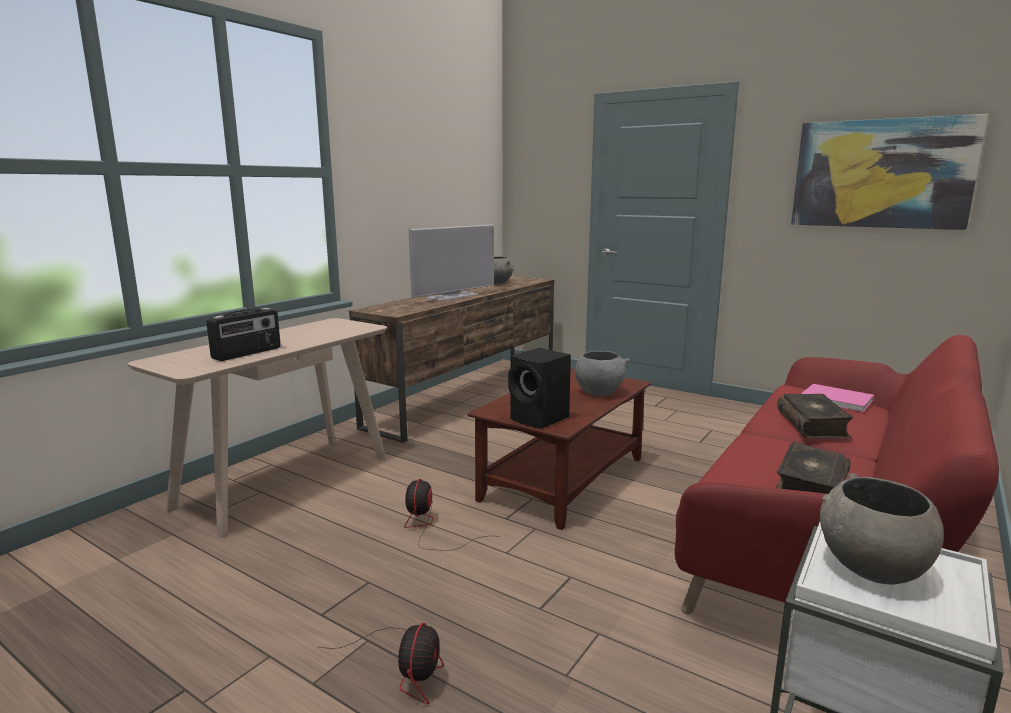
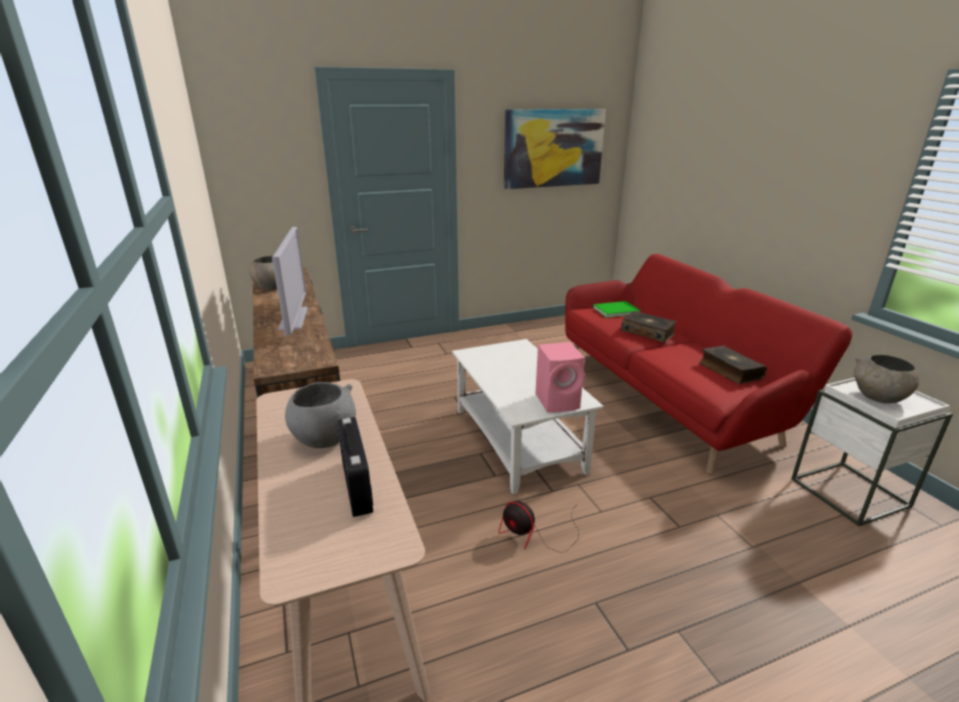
camera: 55 degrees left, 10 degrees up
fan [320,623,443,704] -> none
brown coffee table [467,368,651,530] -> white coffee table [452,339,603,494]
black speaker [508,348,571,429] -> pink speaker [535,342,585,413]
grey bowl [575,351,629,396] -> grey bowl moved to [285,382,356,448]
pink book [801,384,874,412] -> green book [593,301,641,318]

